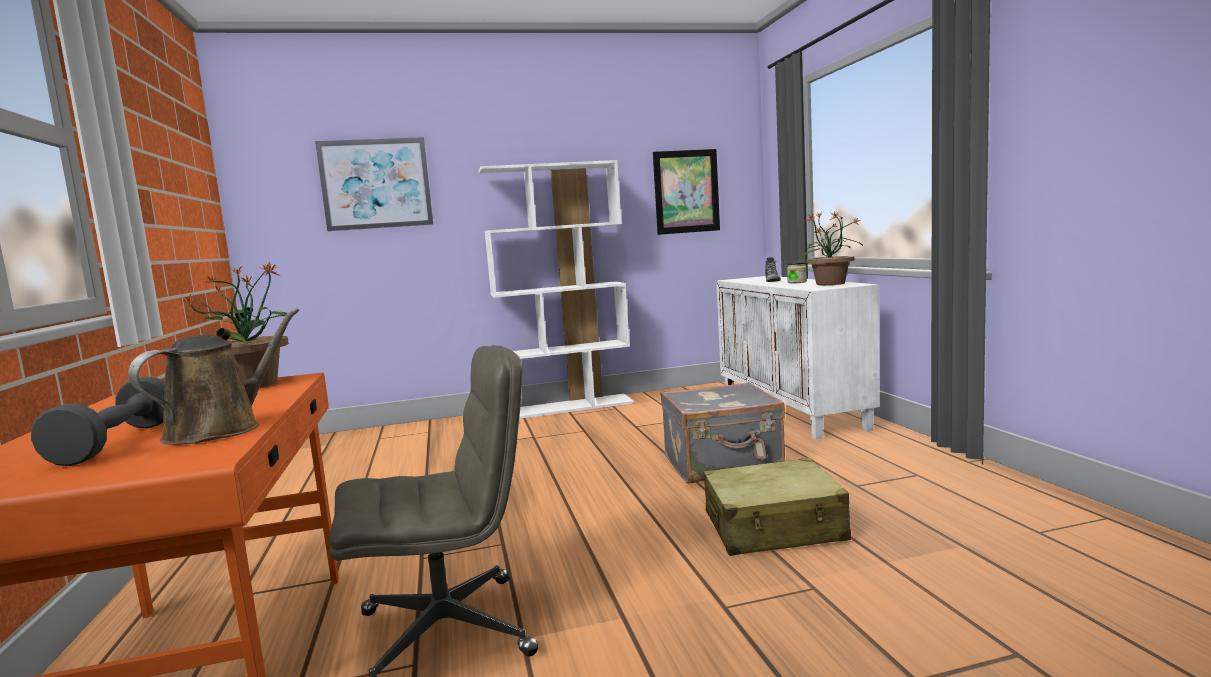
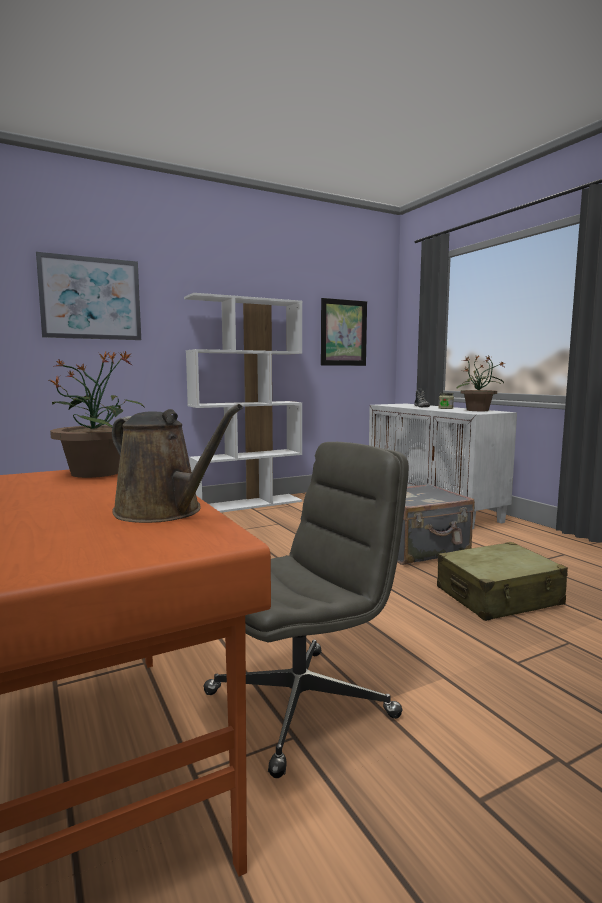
camera: 15 degrees left, 0 degrees up
grey dumbbell [31,376,165,466] -> none
brown watering can [128,308,299,445] -> brown watering can turned 120 degrees clockwise [112,404,243,523]

